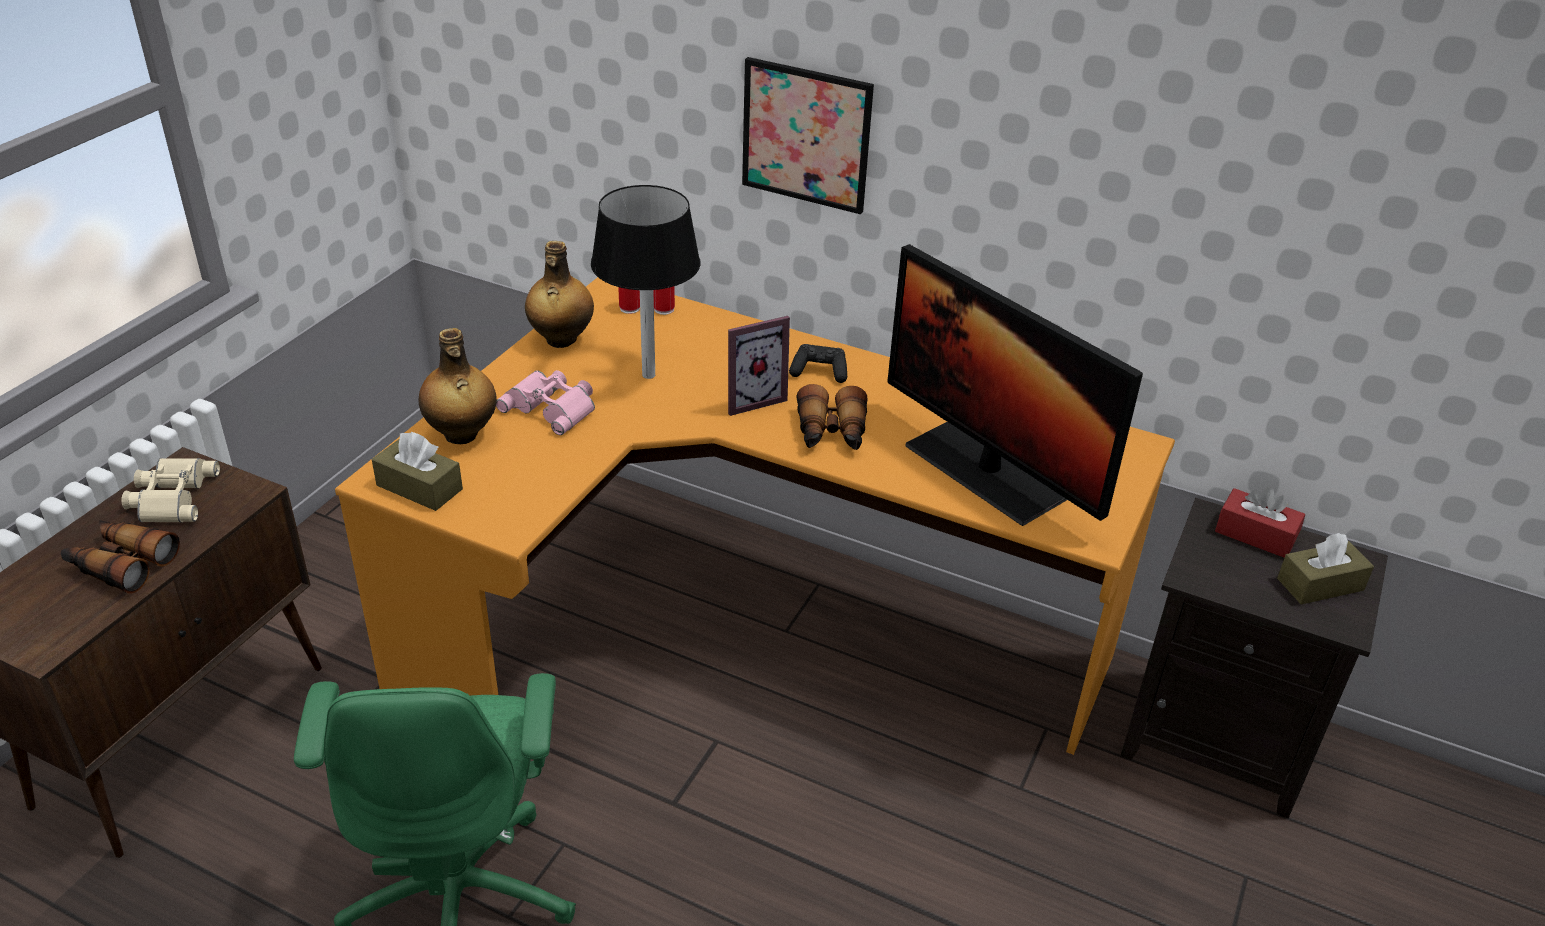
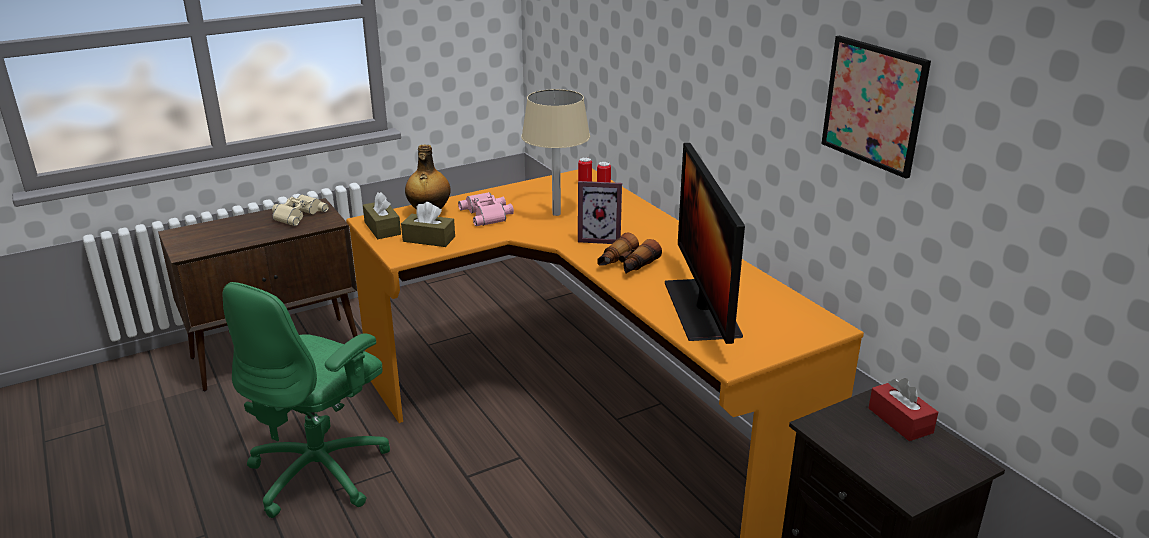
camera: 35 degrees right, 10 degrees down
binoculars [60,520,180,594] -> none
bottle [525,241,594,348] -> none
black table lamp [591,185,700,379] -> beige table lamp [521,89,590,216]
picture [742,57,874,214] -> picture moved to [821,36,931,179]
black game controller [789,344,847,383] -> none
brown tissue box [1277,533,1374,604] -> brown tissue box moved to [401,202,455,247]

